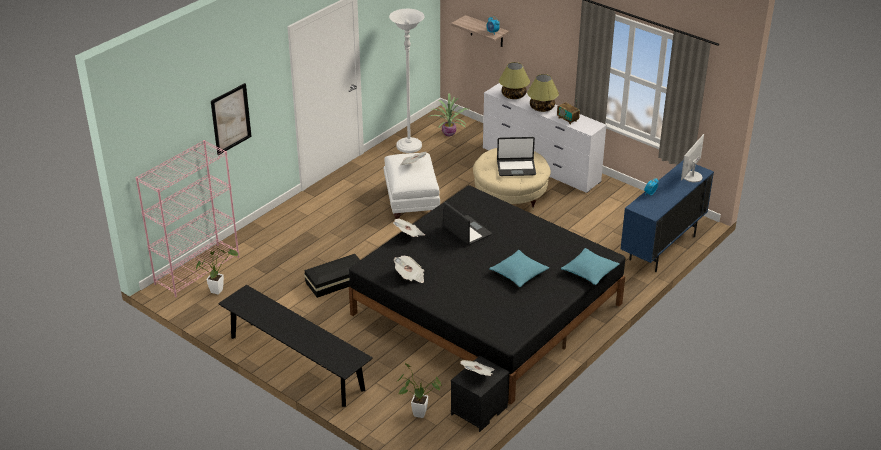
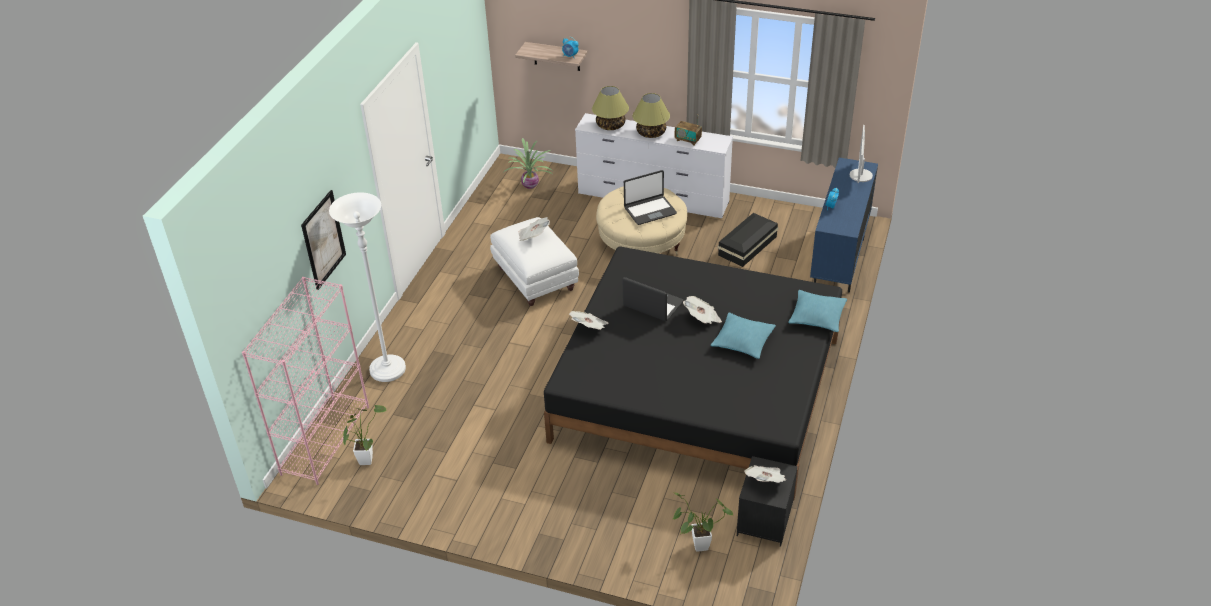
camera: 20 degrees left, 5 degrees up
black bench [218,285,373,407] -> none
black storage box [304,254,360,298] -> black storage box moved to [718,213,778,267]
white floor lamp [389,9,424,153] -> white floor lamp moved to [329,192,406,382]
newspaper [394,256,424,283] -> newspaper moved to [683,296,722,324]

